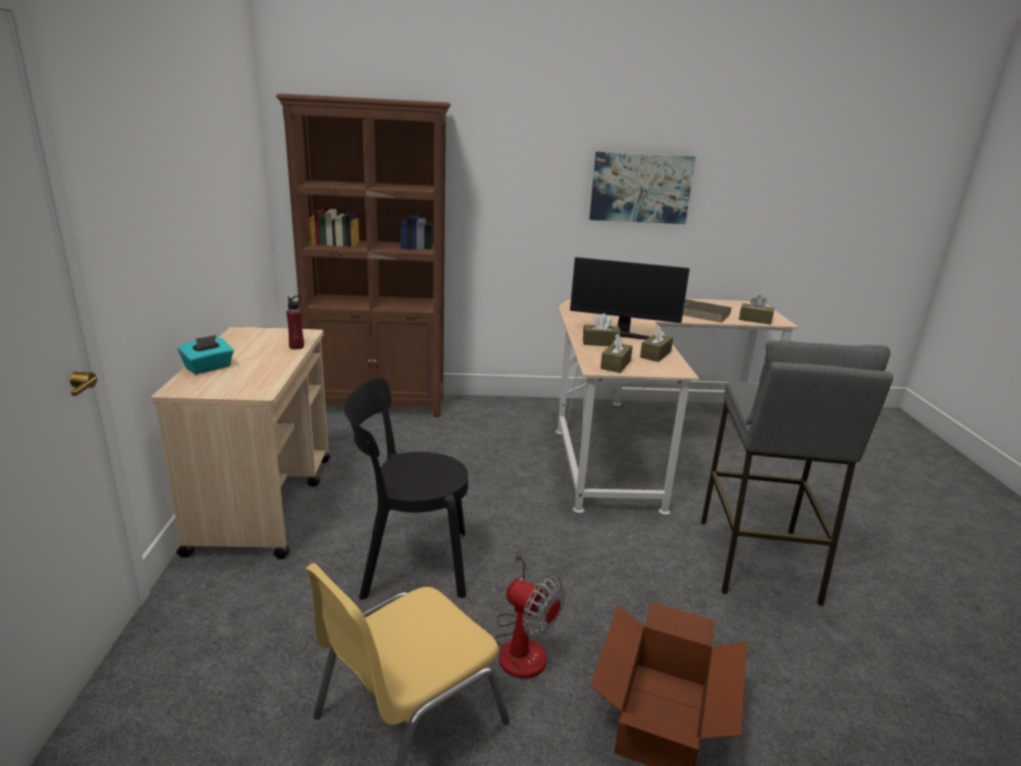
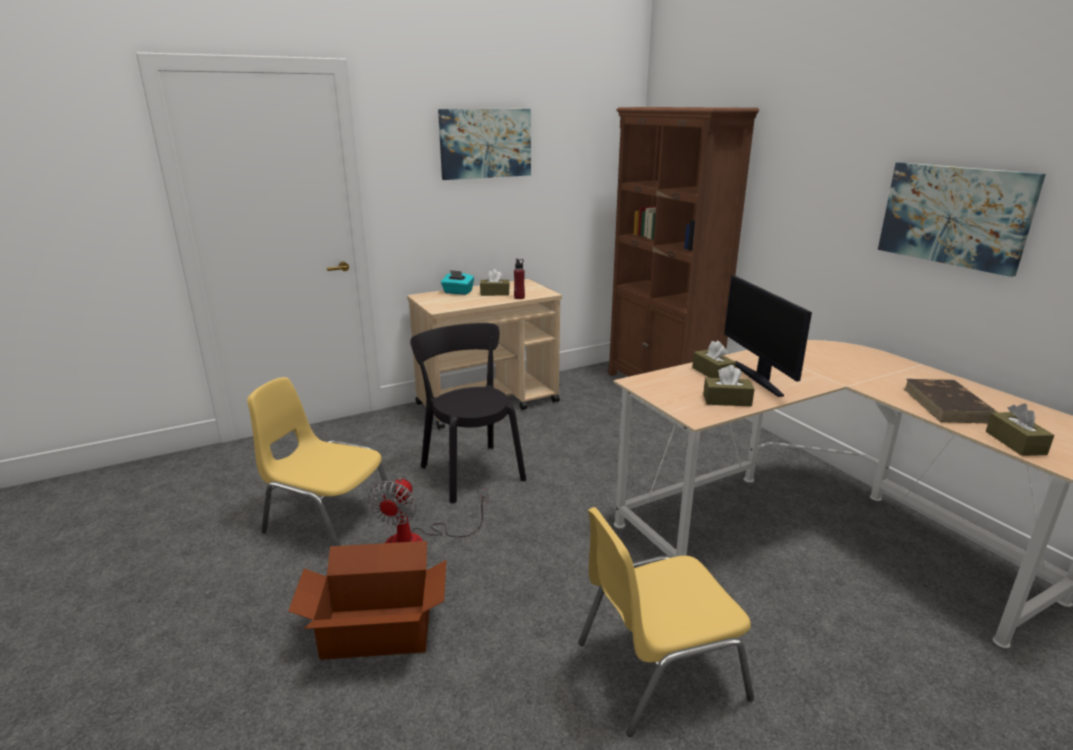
camera: 65 degrees right, 0 degrees up
brown tissue box [600,334,633,373] -> brown tissue box moved to [480,269,510,296]
grey stool [701,340,893,606] -> yellow chair [578,507,754,737]
none -> picture [438,109,531,180]

